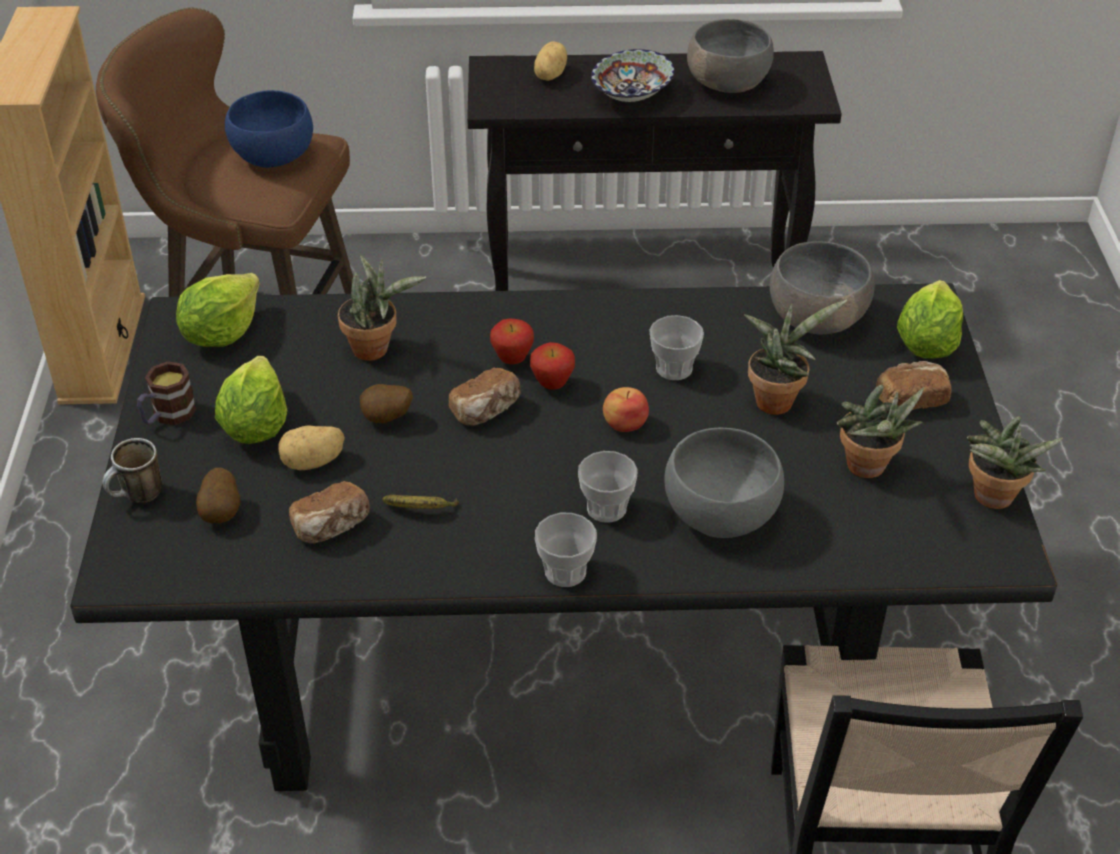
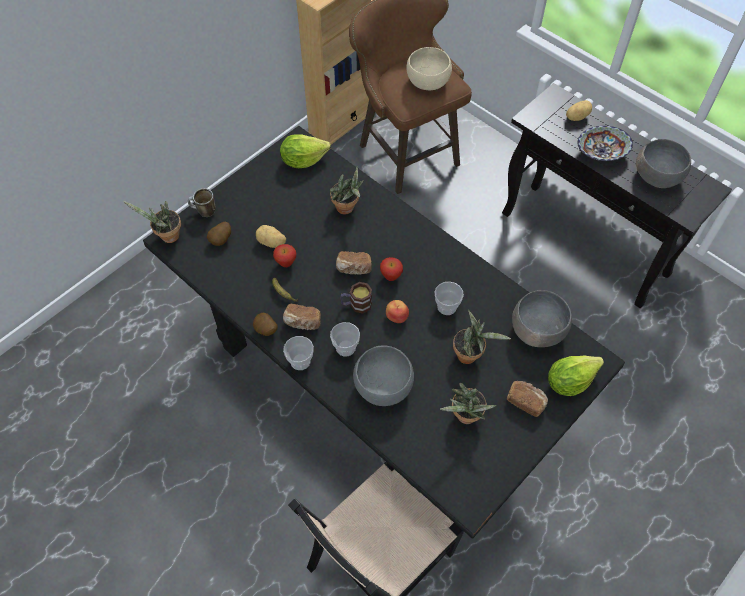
camera: 45 degrees right, 15 degrees up
mug [137,361,197,425] -> mug moved to [340,282,372,314]
lettuce [215,356,287,444] -> none
blue bowl [225,90,313,168] -> beige bowl [407,47,452,90]
bread [289,481,370,544] -> bread moved to [283,304,321,330]
potato [360,384,413,423] -> potato moved to [253,313,278,336]
apple [490,318,534,365] -> apple moved to [273,244,297,267]
potted plant [967,417,1063,509] -> potted plant moved to [123,201,181,243]

